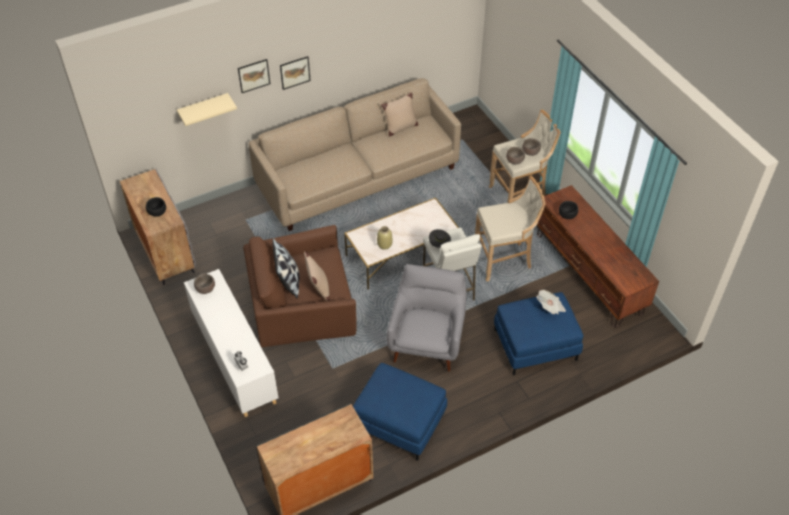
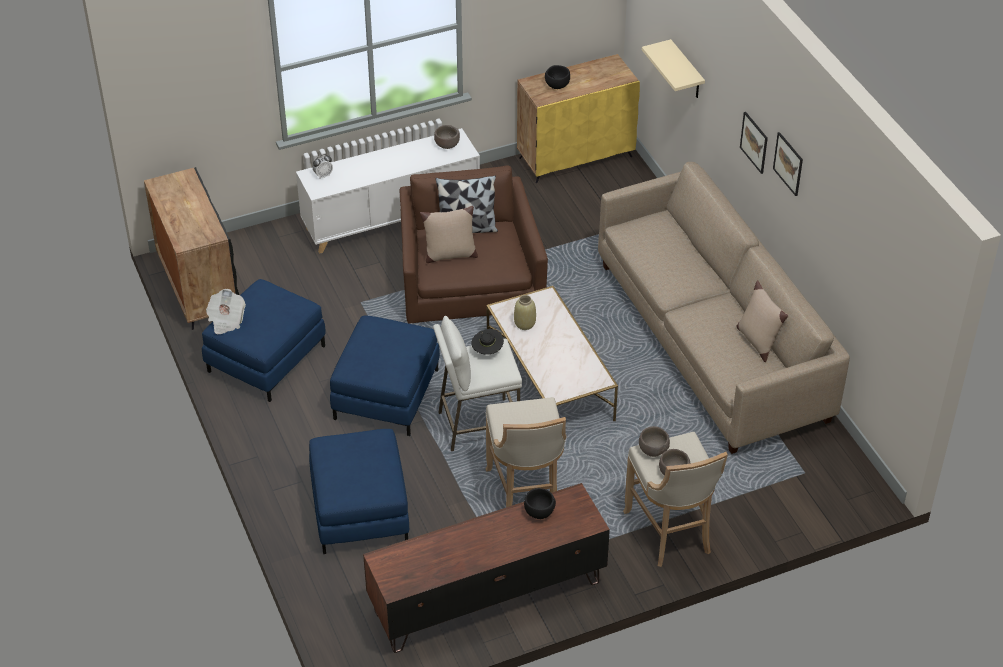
camera: 95 degrees right, 5 degrees down
grey cabinet [120,169,196,285] -> yellow cabinet [517,54,640,183]
picture [238,59,270,93] -> picture moved to [773,132,803,196]
grey armchair [386,264,467,371] -> blue ottoman [330,316,440,436]
newspaper [536,290,566,314] -> newspaper moved to [206,289,246,334]

